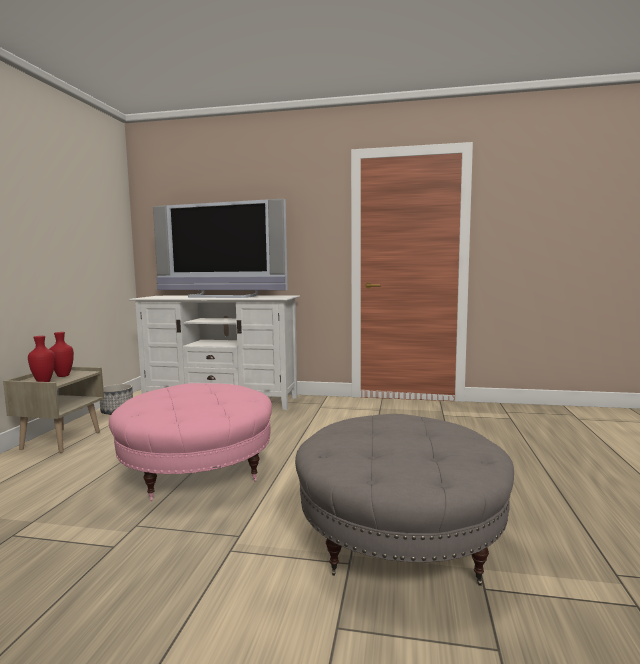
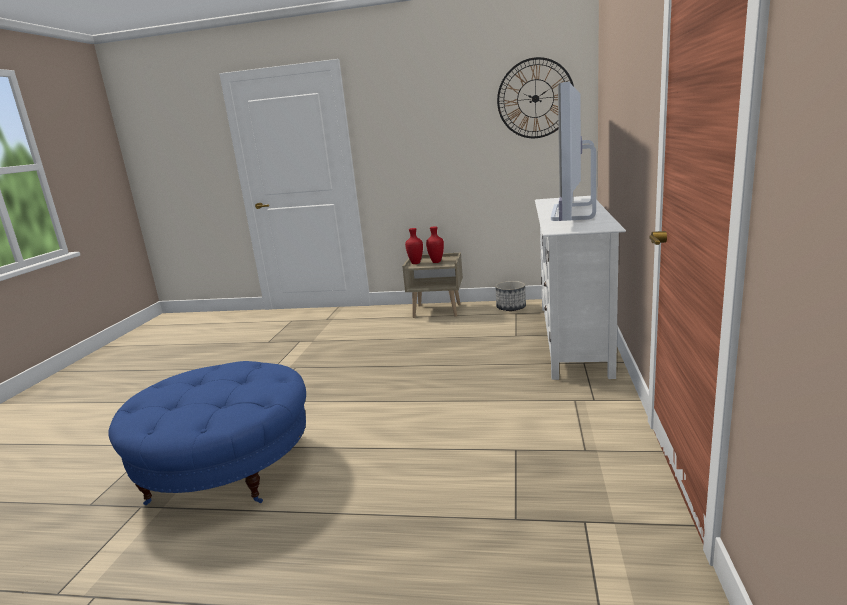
camera: 90 degrees right, 10 degrees up
pink ottoman [109,383,272,501] -> none
grey ottoman [295,414,514,586] -> blue ottoman [108,361,306,505]
none -> wall clock [497,57,574,138]

